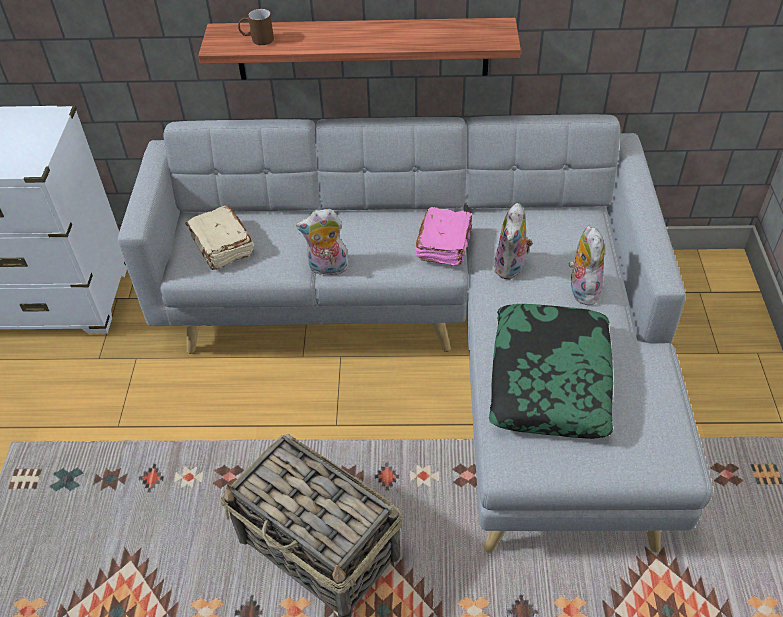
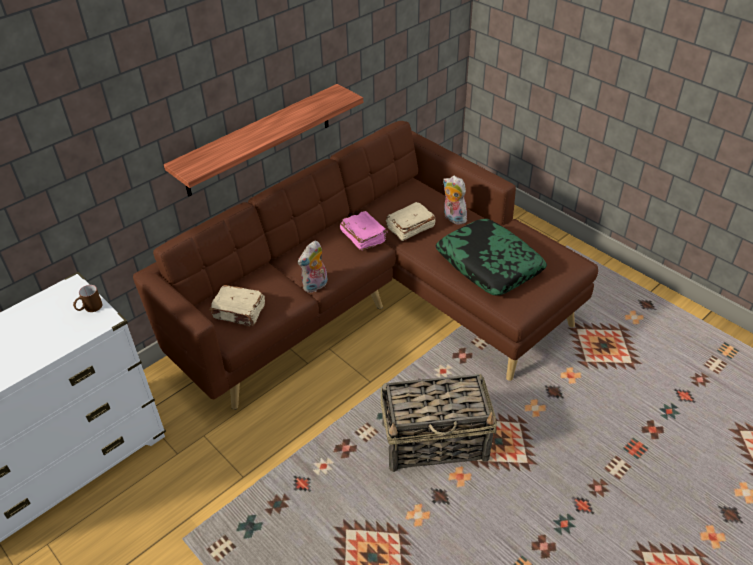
camera: 45 degrees left, 5 degrees down
grey sofa [118,114,713,553] -> brown sofa [133,121,598,410]
brown mug [238,9,274,45] -> brown mug moved to [73,285,103,312]
plush toy [494,203,533,280] -> beige book [386,202,436,241]

